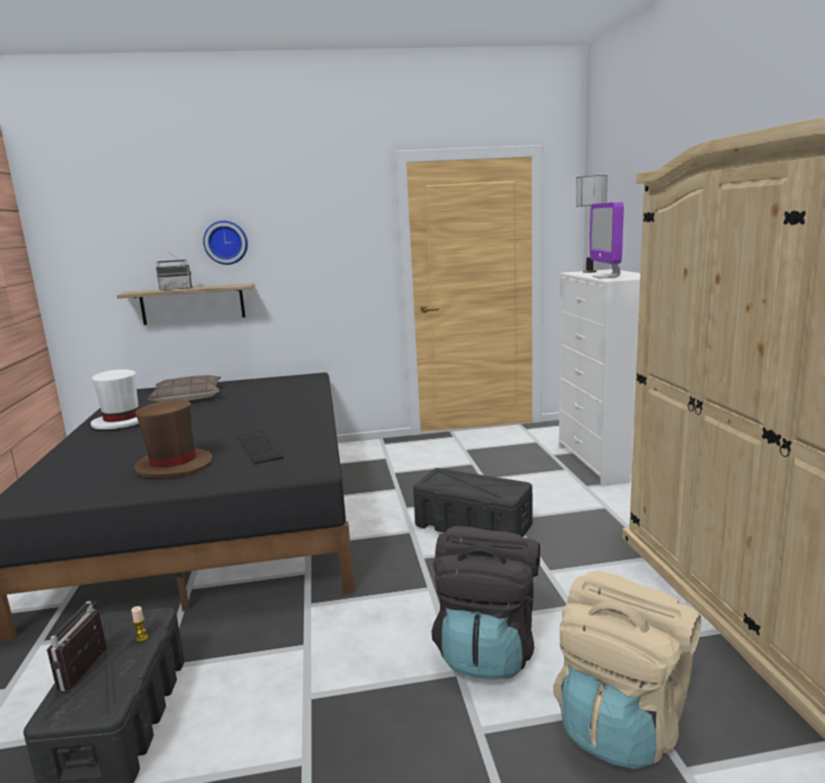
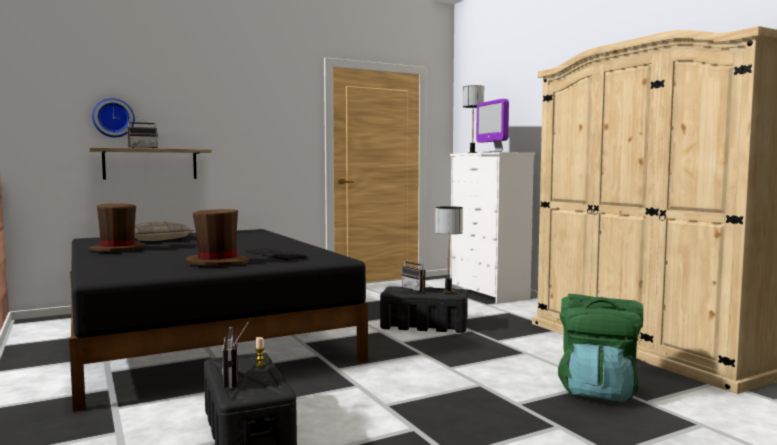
camera: 20 degrees left, 10 degrees down
white hat [91,369,139,429] -> brown hat [89,203,146,251]
wall clock [203,221,248,265] -> wall clock moved to [92,98,135,137]
black backpack [431,526,540,680] -> none
beige backpack [553,571,701,769] -> green backpack [558,294,643,403]
none -> radio [402,254,425,292]
none -> table lamp [435,206,463,293]

